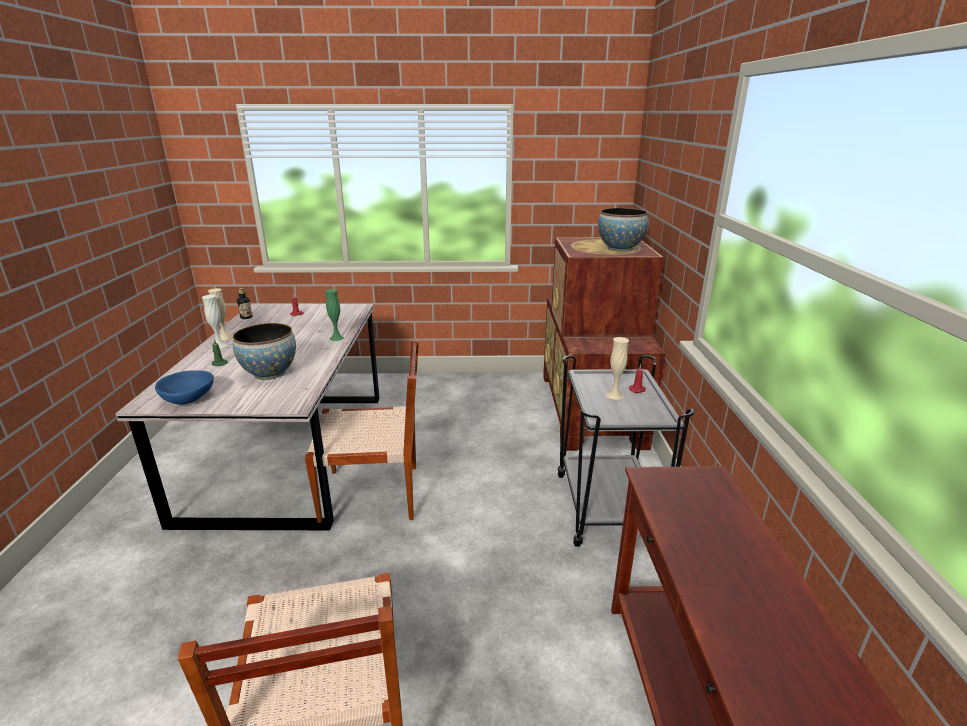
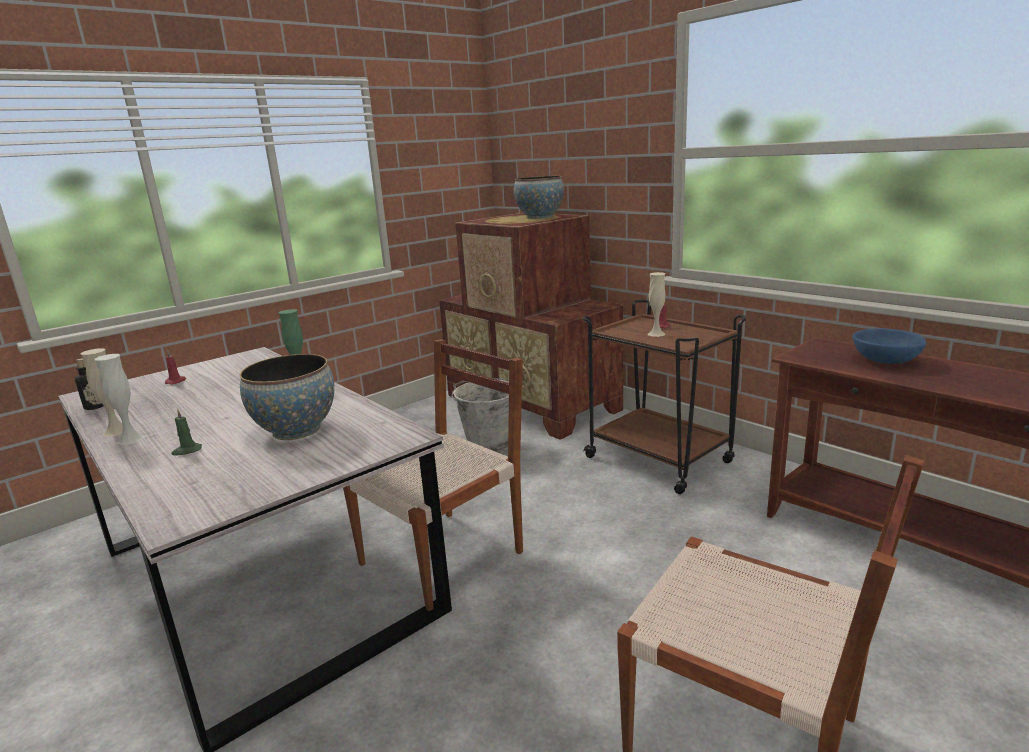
camera: 40 degrees left, 5 degrees down
blue bowl [155,370,214,405] -> blue bowl moved to [852,328,927,364]
grey cart [557,355,694,547] -> brown cart [583,300,746,494]
none -> grey bucket [451,378,509,454]

